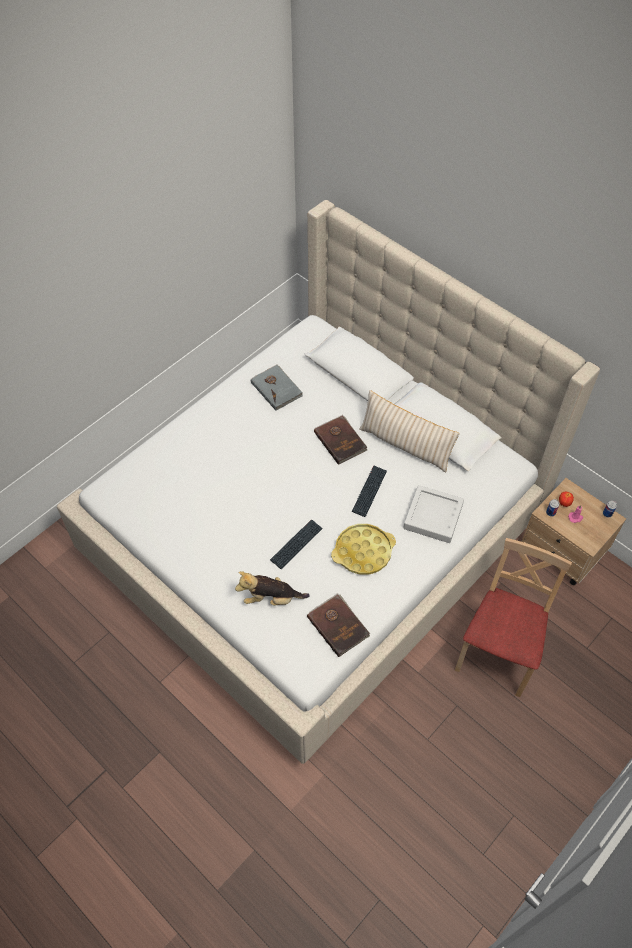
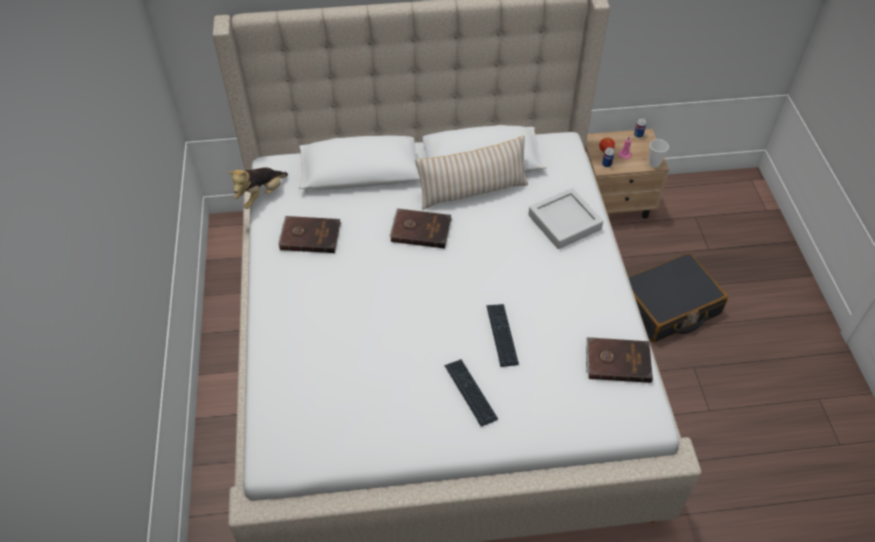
camera: 50 degrees left, 5 degrees down
plush toy [235,571,310,606] -> plush toy moved to [228,167,288,209]
grey book [251,365,303,411] -> brown book [278,216,341,253]
yellow tray [331,524,396,575] -> none
keyboard [352,466,387,517] -> keyboard moved to [445,359,498,427]
beige chair [455,538,572,697] -> black suitcase [628,253,728,342]
none -> cup [649,139,669,168]

